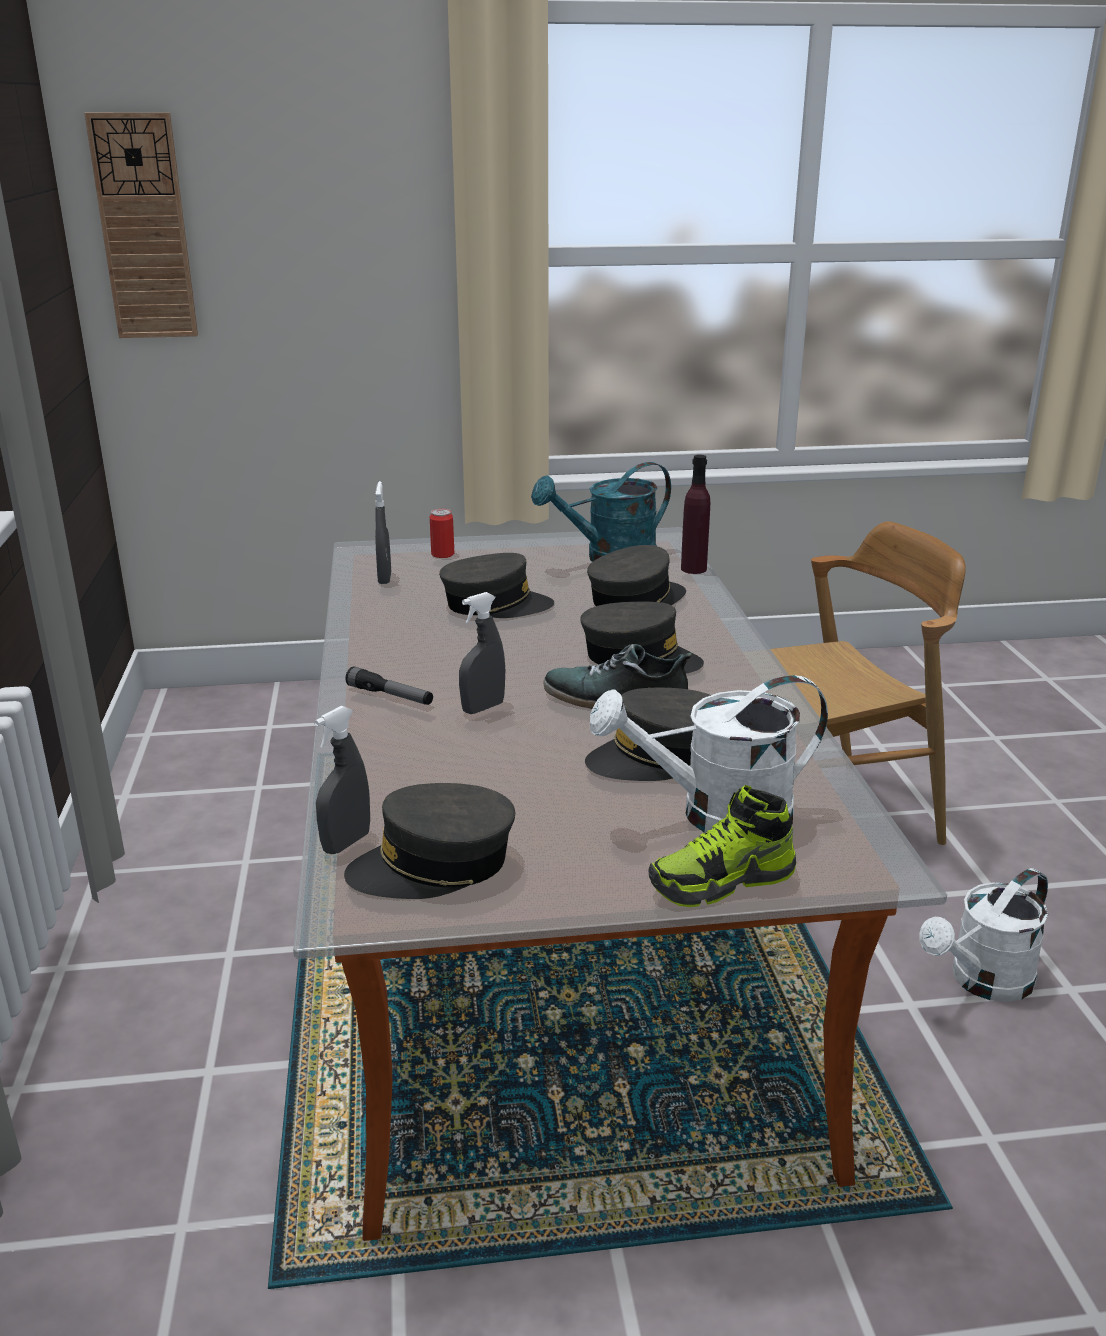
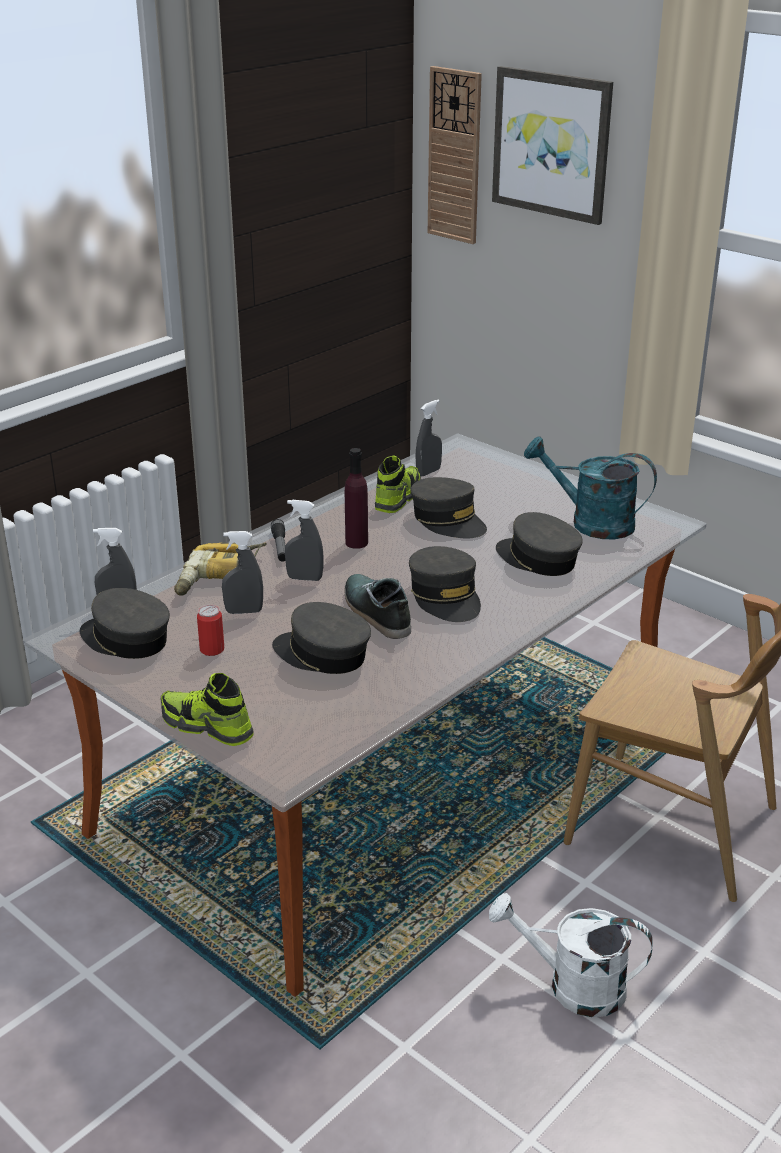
camera: 50 degrees right, 5 degrees up
can [430,509,454,558] -> can moved to [197,605,224,656]
grey cap [587,545,686,606] -> grey cap turned 150 degrees counterclockwise [496,512,583,576]
white watering can [590,675,828,833] -> none
purple bottle [681,455,710,574] -> purple bottle moved to [345,448,368,549]
none -> power drill [174,542,267,596]
none -> grey spray bottle [222,531,263,614]
none -> shoe [375,455,421,513]
none -> picture [492,66,613,225]

